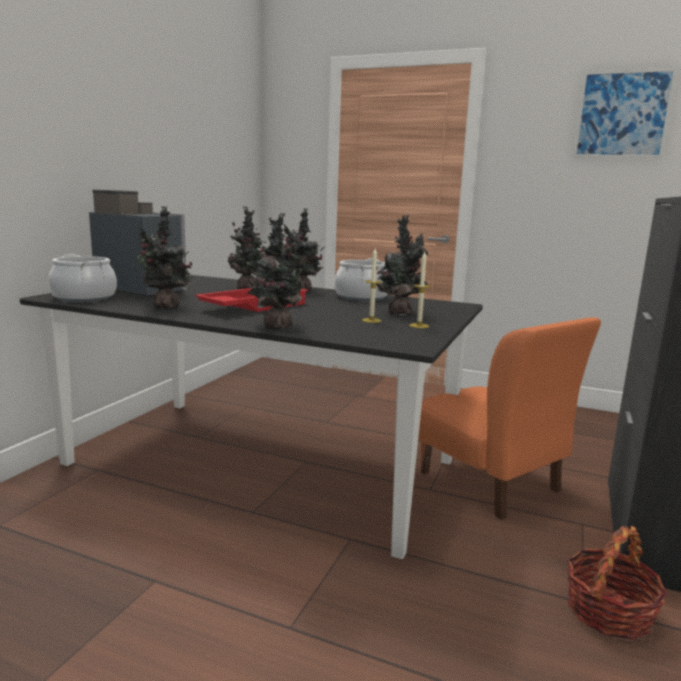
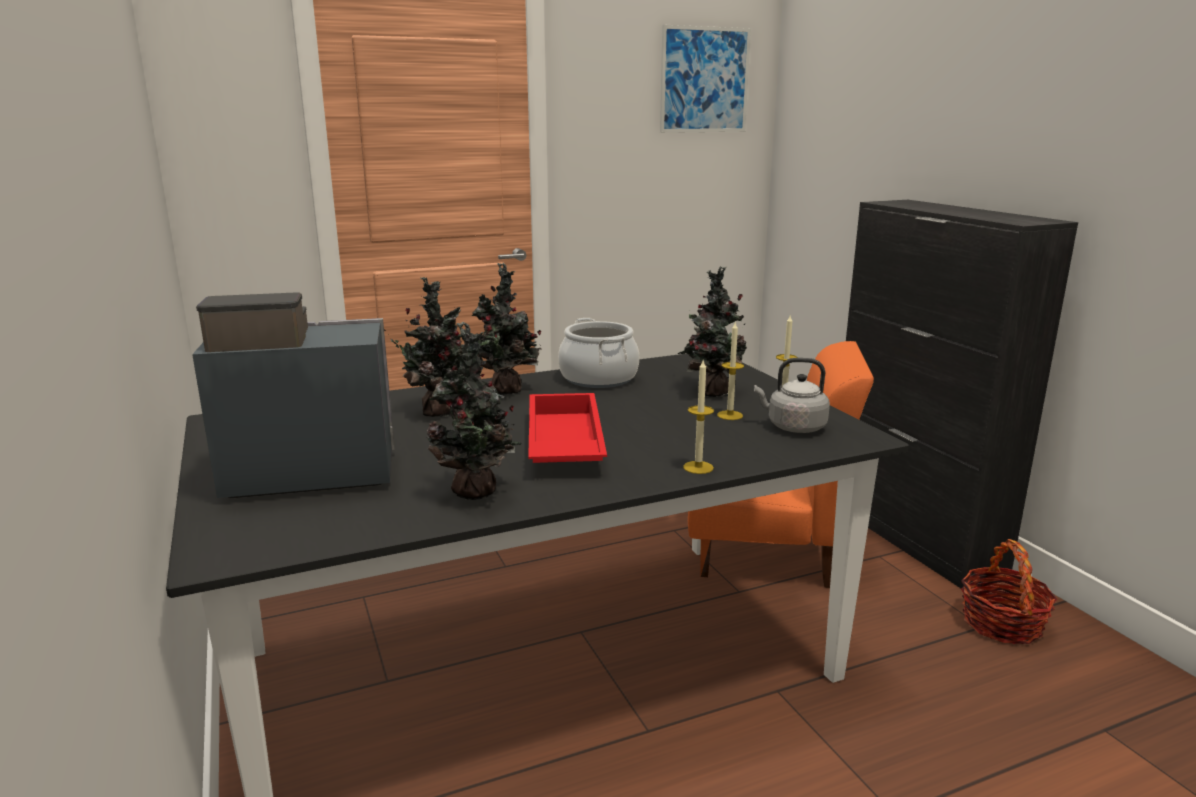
camera: 45 degrees left, 5 degrees up
cooking pot [48,254,117,302] -> none
potted plant [246,213,310,329] -> candle [683,361,714,474]
none -> grey kettle [754,358,830,433]

